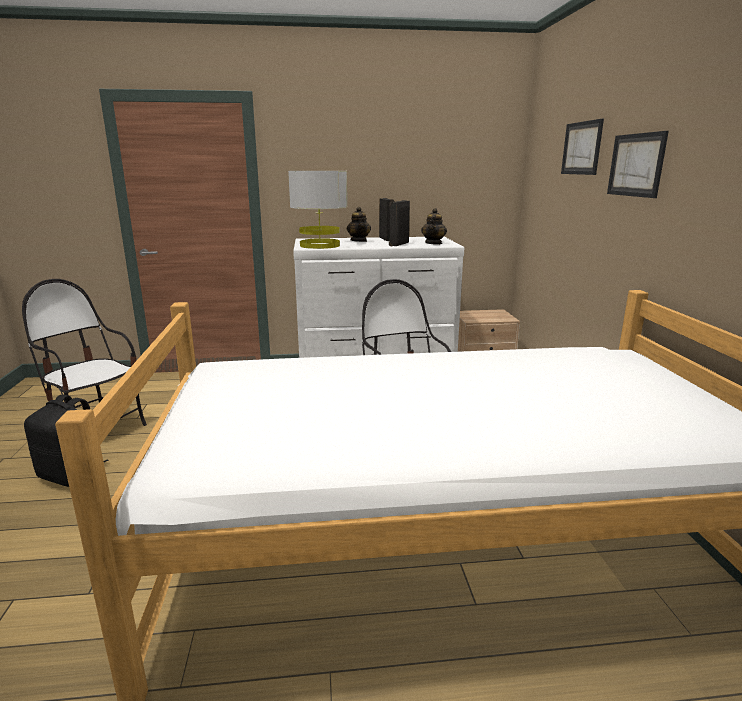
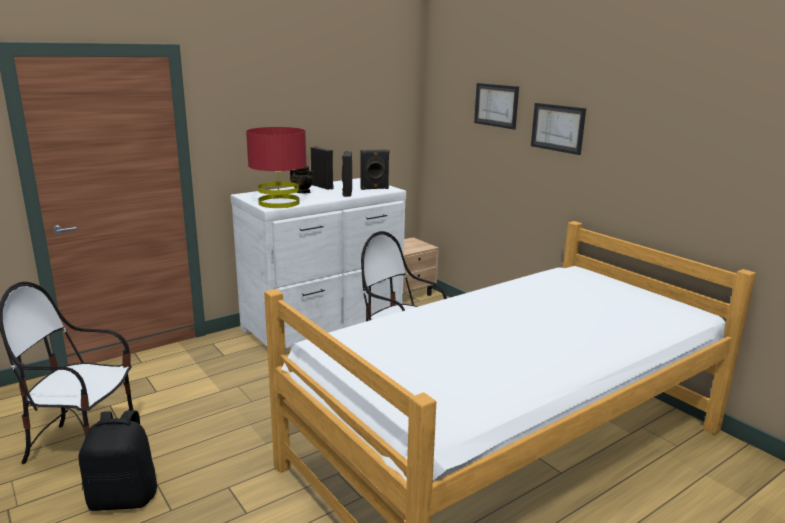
camera: 30 degrees left, 0 degrees up
grey table lamp [288,171,348,249] -> red table lamp [246,127,307,208]
teapot [421,208,447,245] -> black speaker [361,149,389,190]

